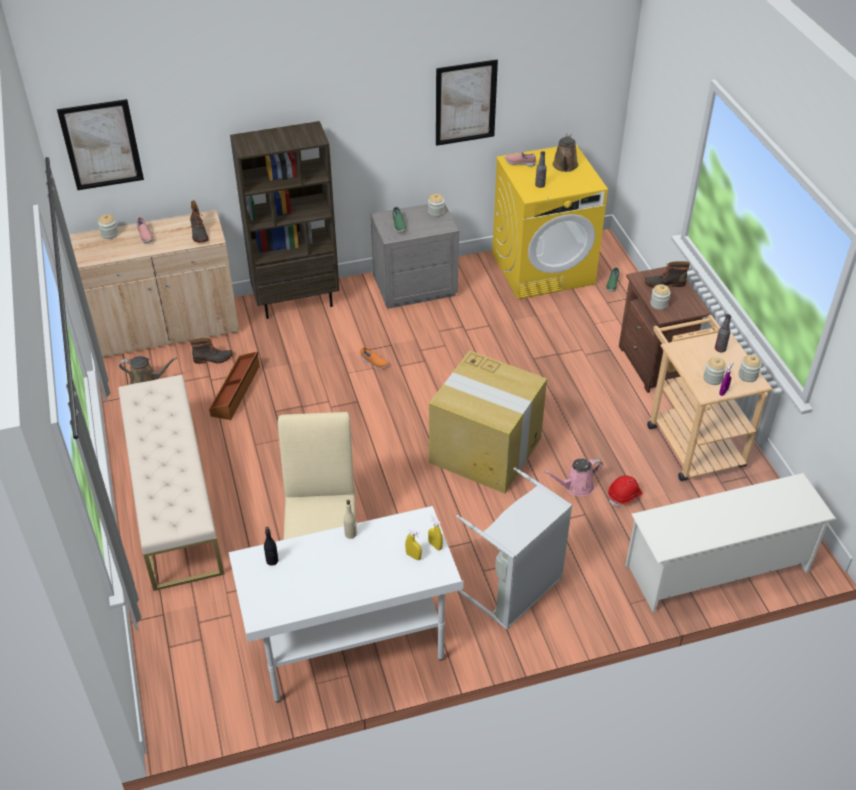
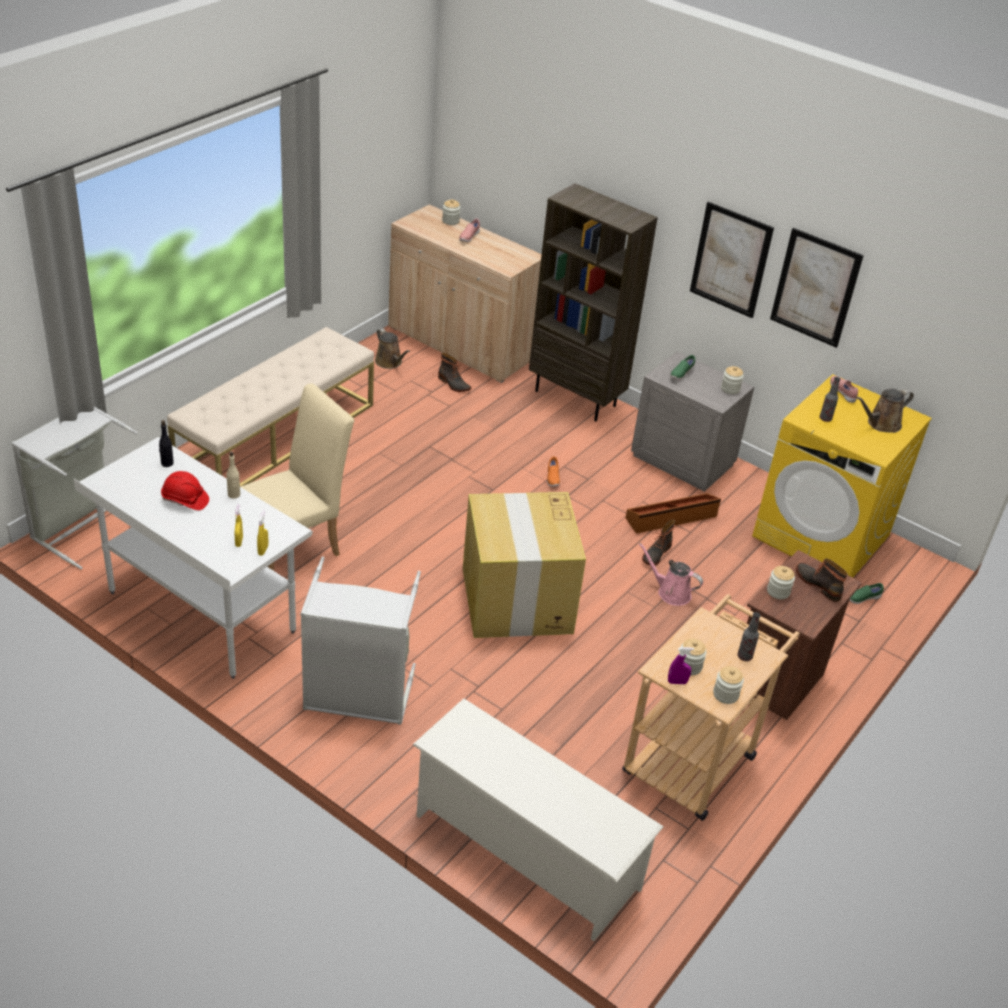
camera: 50 degrees right, 5 degrees down
picture [57,99,144,190] -> picture moved to [690,201,774,318]
boot [190,200,209,242] -> boot moved to [642,519,675,565]
brown storage box [209,351,260,420] -> brown storage box moved to [626,493,721,534]
pink watering can [544,458,603,496] -> pink watering can moved to [639,543,703,606]
red hard hat [608,476,643,507] -> red hard hat moved to [161,471,209,510]
none -> grey laundry basket [11,407,138,570]

